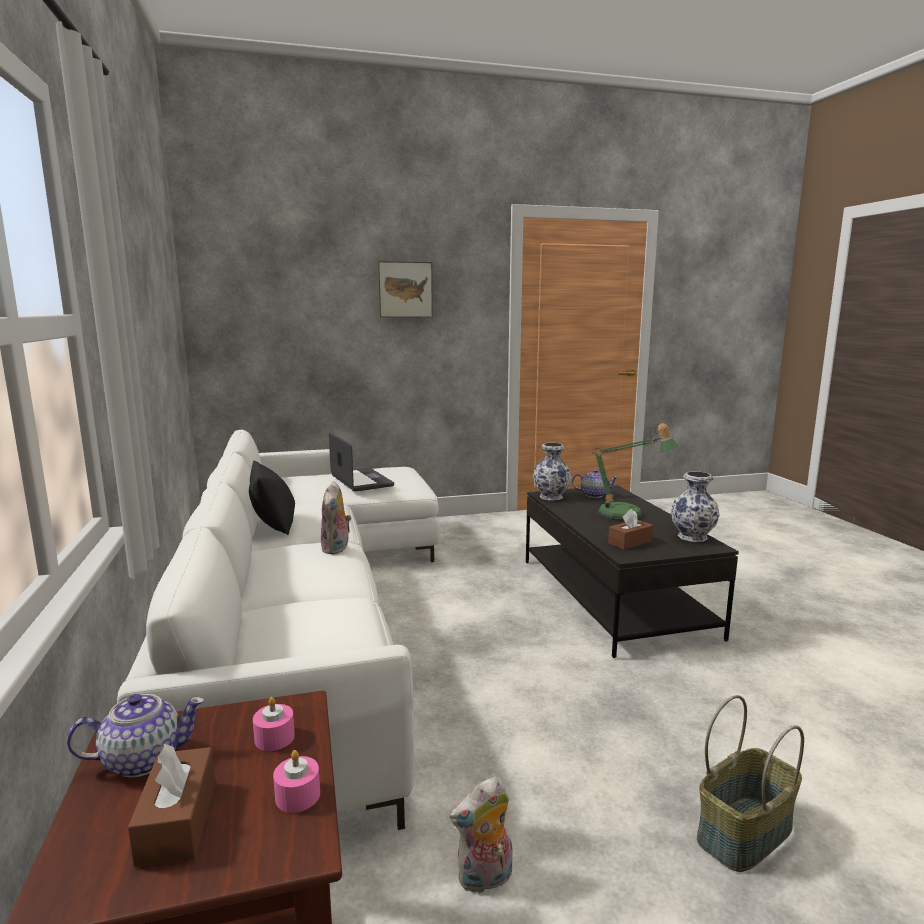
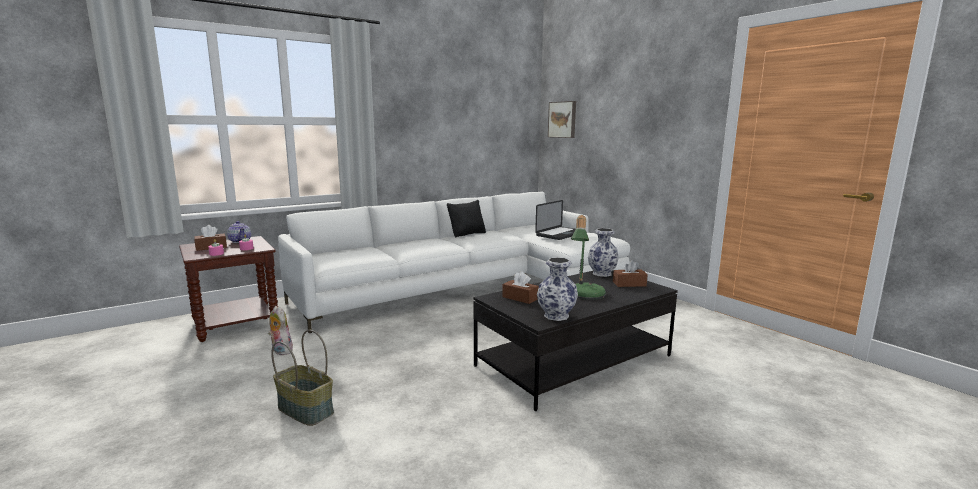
camera: 70 degrees right, 0 degrees up
plush toy [321,481,351,555] -> none
picture [377,261,433,318] -> picture moved to [548,101,576,138]
teapot [572,469,618,498] -> brown tissue box [613,260,648,287]

